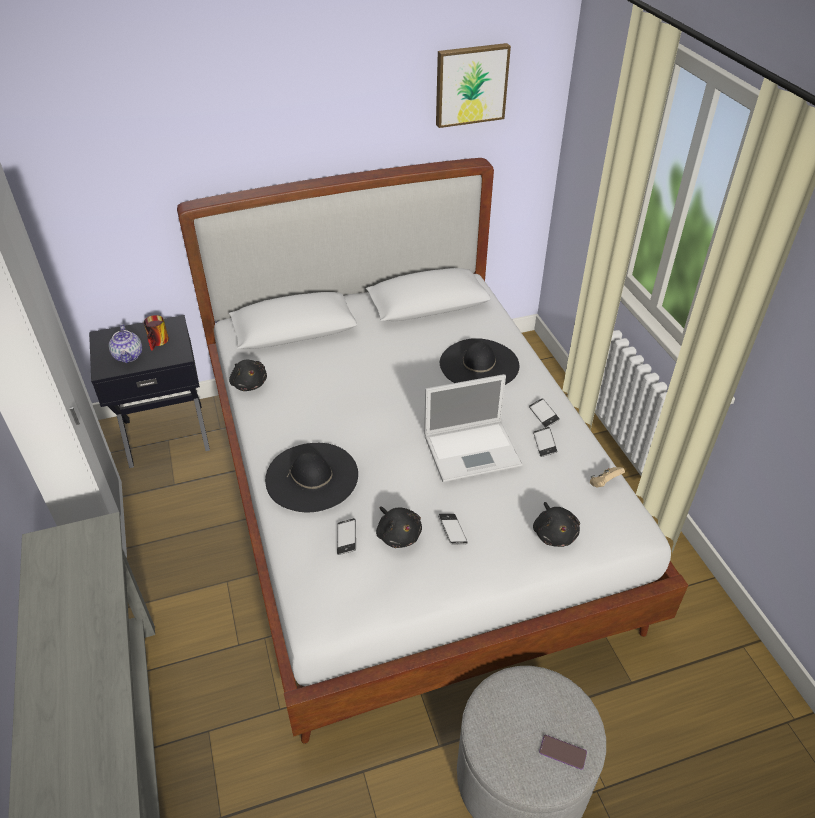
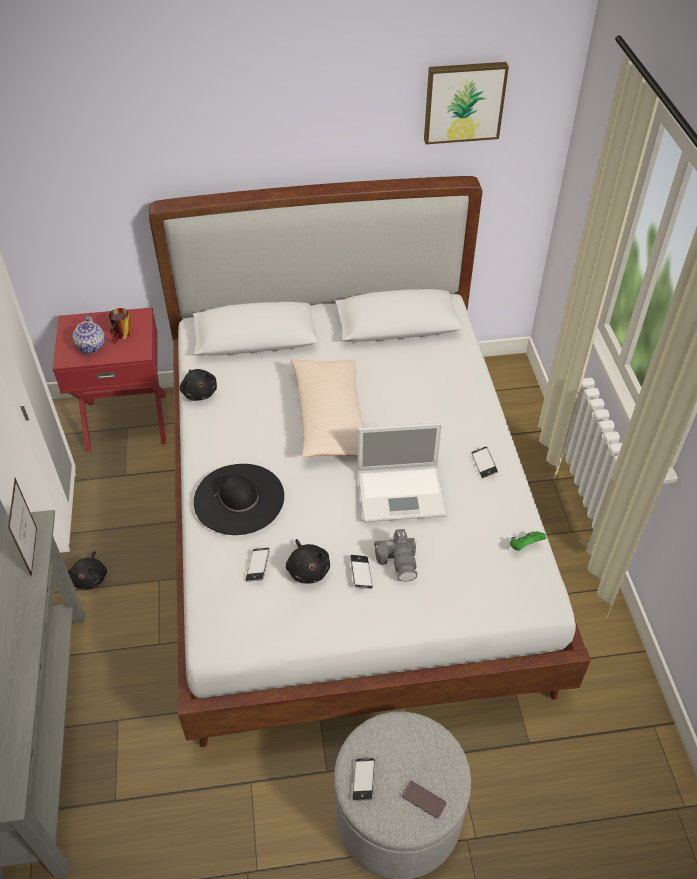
camera: 10 degrees right, 5 degrees up
black nightstand [89,315,210,468] -> red nightstand [52,307,166,452]
black hat [440,338,519,385] -> none
phone [533,427,557,457] -> phone moved to [352,758,375,801]
black plush toy [533,502,580,547] -> black plush toy moved to [68,551,107,590]
beige game controller [590,467,625,487] -> green game controller [510,531,546,551]
none -> picture frame [8,478,37,577]
none -> beige pillow [291,359,364,457]
none -> camera [374,529,417,582]

